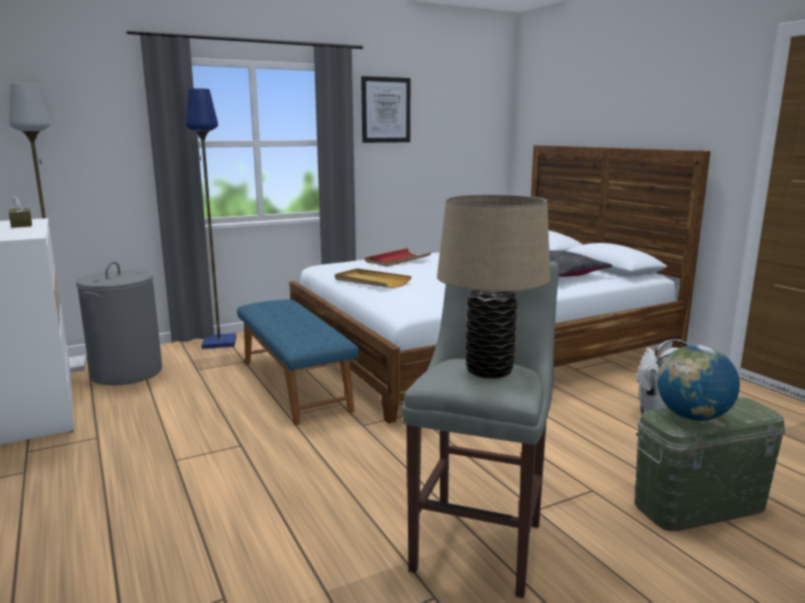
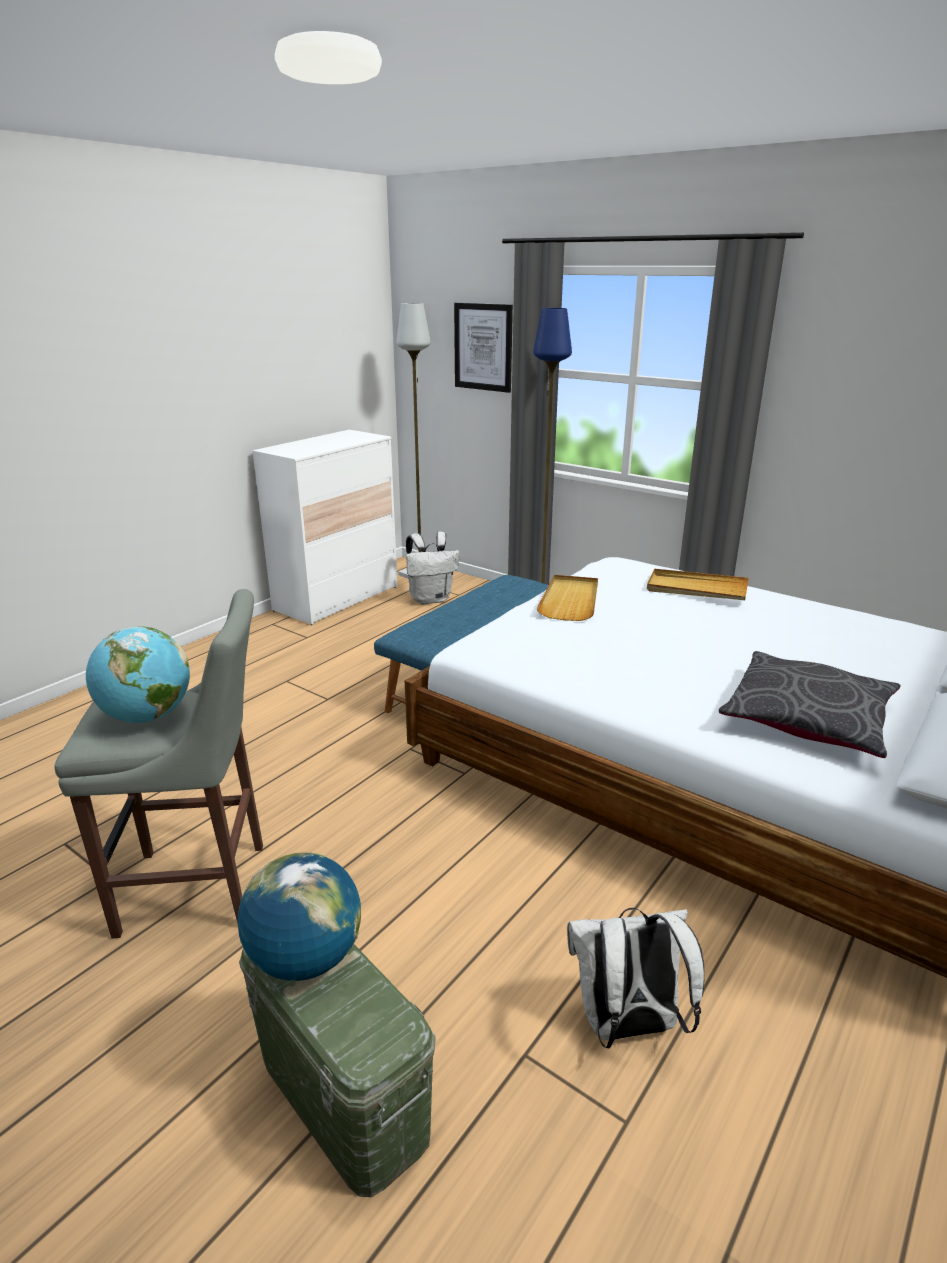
camera: 65 degrees right, 10 degrees up
brown tissue box [9,196,32,228] -> none
grey laundry basket [76,261,162,385] -> white backpack [406,531,460,604]
picture [361,76,410,143] -> picture moved to [454,303,513,393]
red tray [365,248,431,267] -> beige tray [647,569,749,600]
beige table lamp [437,194,550,378] -> globe [86,626,190,723]

